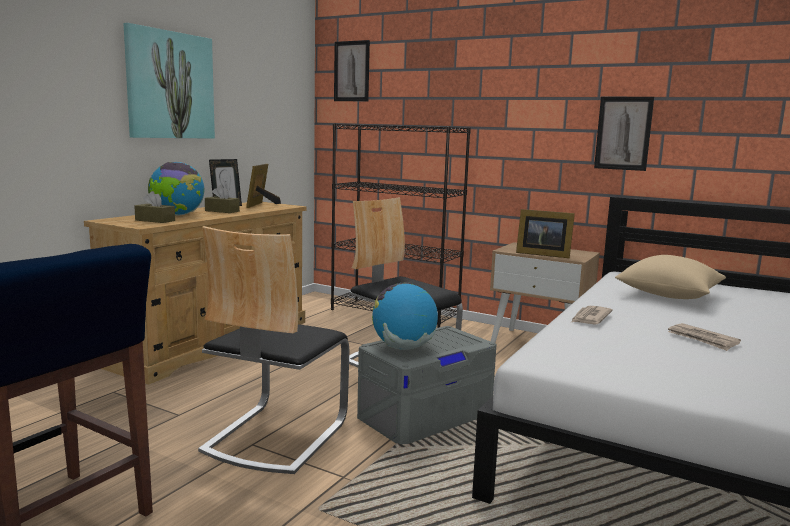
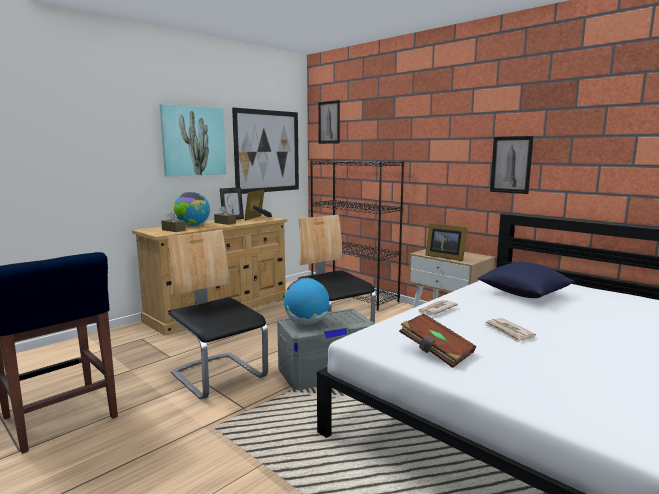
camera: 15 degrees right, 0 degrees up
chair [198,226,349,474] -> chair turned 105 degrees clockwise [167,229,268,400]
beige pillow [615,255,726,299] -> blue pillow [477,262,575,298]
none -> picture [232,108,299,194]
none -> brown book [399,313,476,368]

